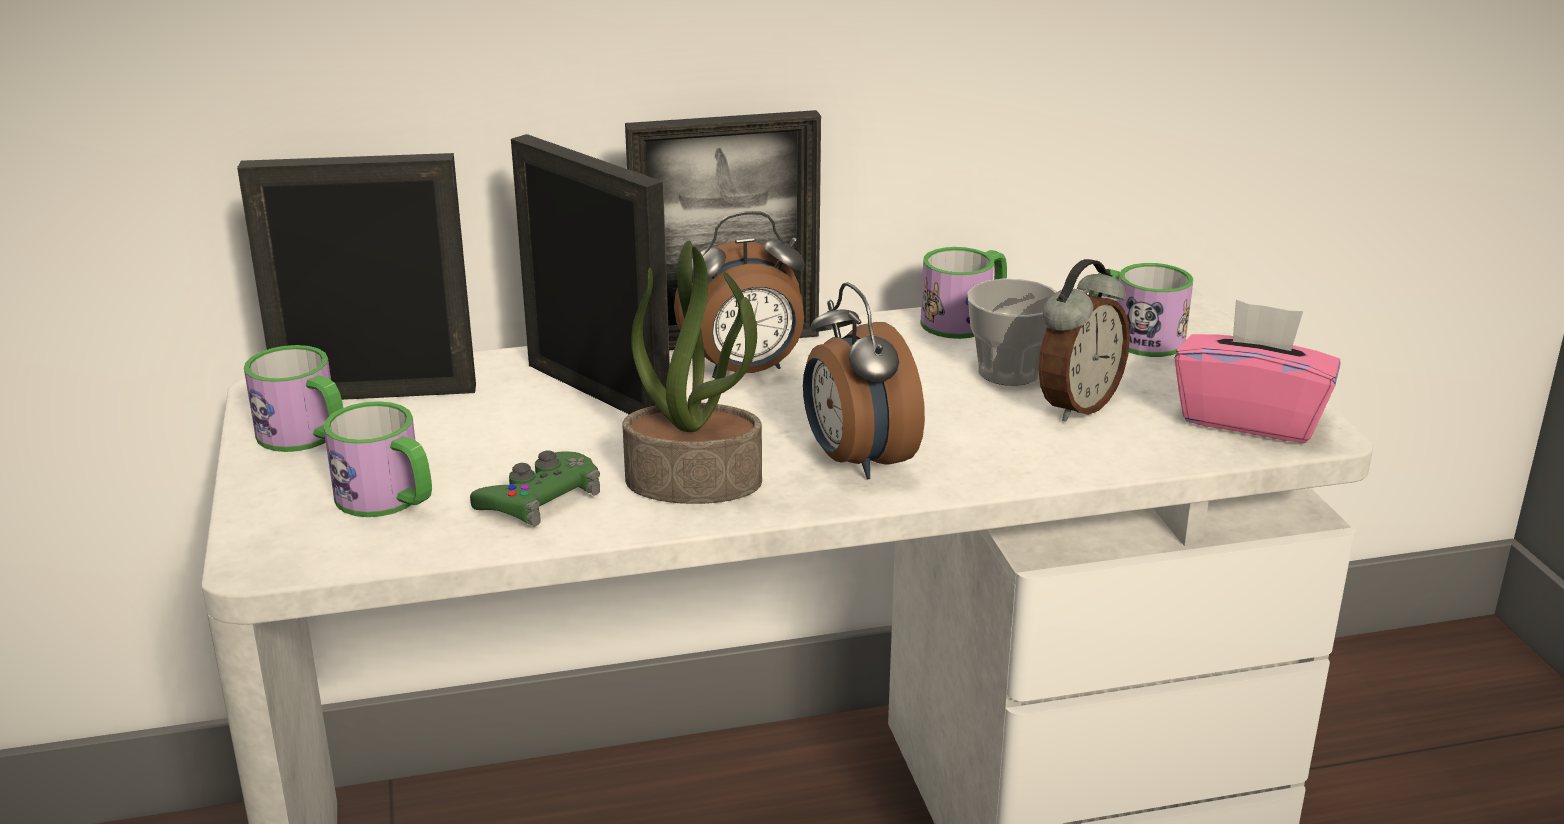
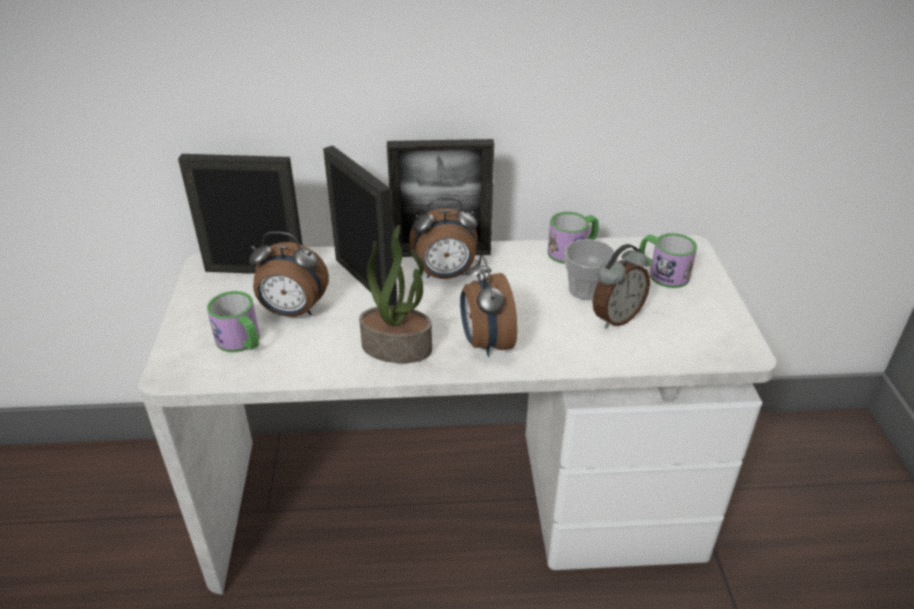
camera: 10 degrees right, 10 degrees up
mug [244,345,344,452] -> none
green game controller [470,451,600,527] -> none
pink tissue box [1174,300,1341,443] -> none
none -> alarm clock [249,232,329,317]

